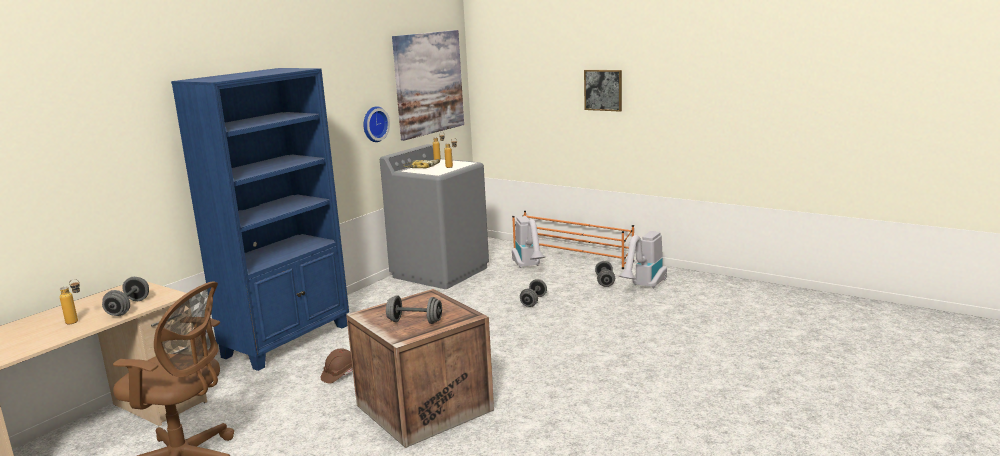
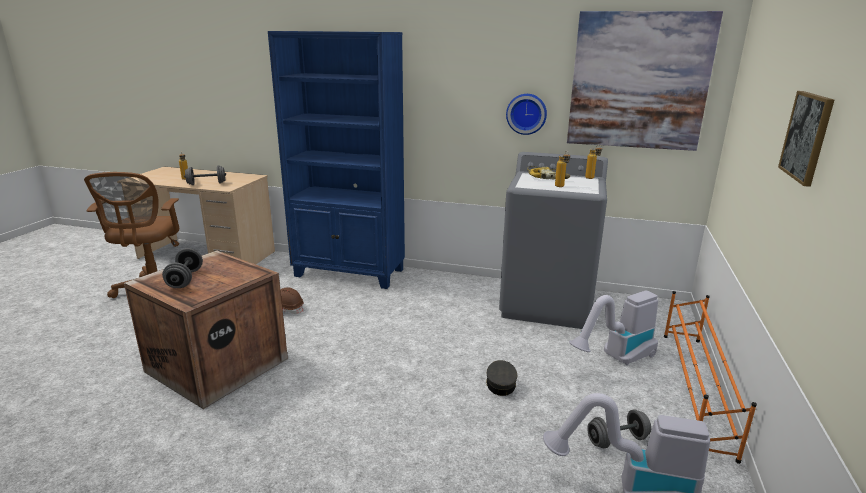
camera: 70 degrees right, 5 degrees up
grey dumbbell [520,279,547,307] -> grey cap [486,360,517,396]

